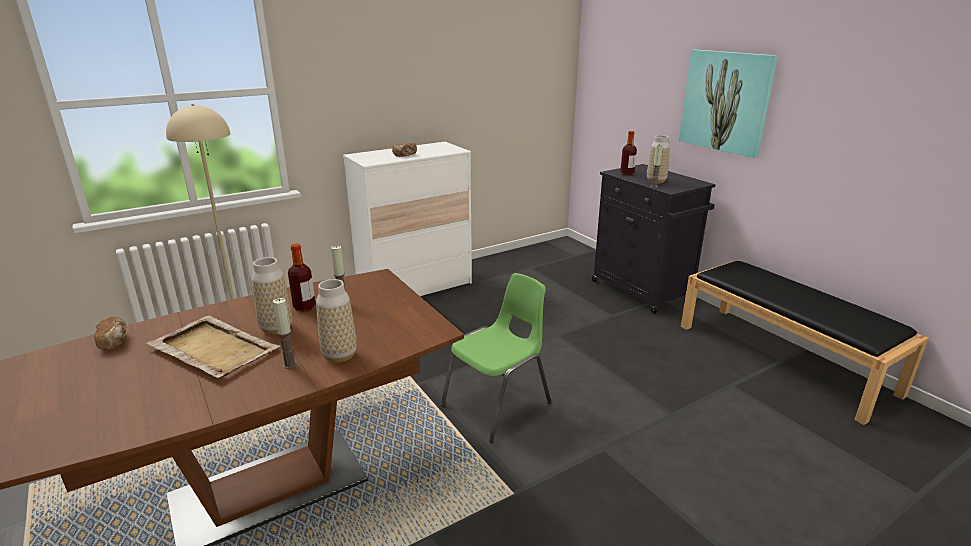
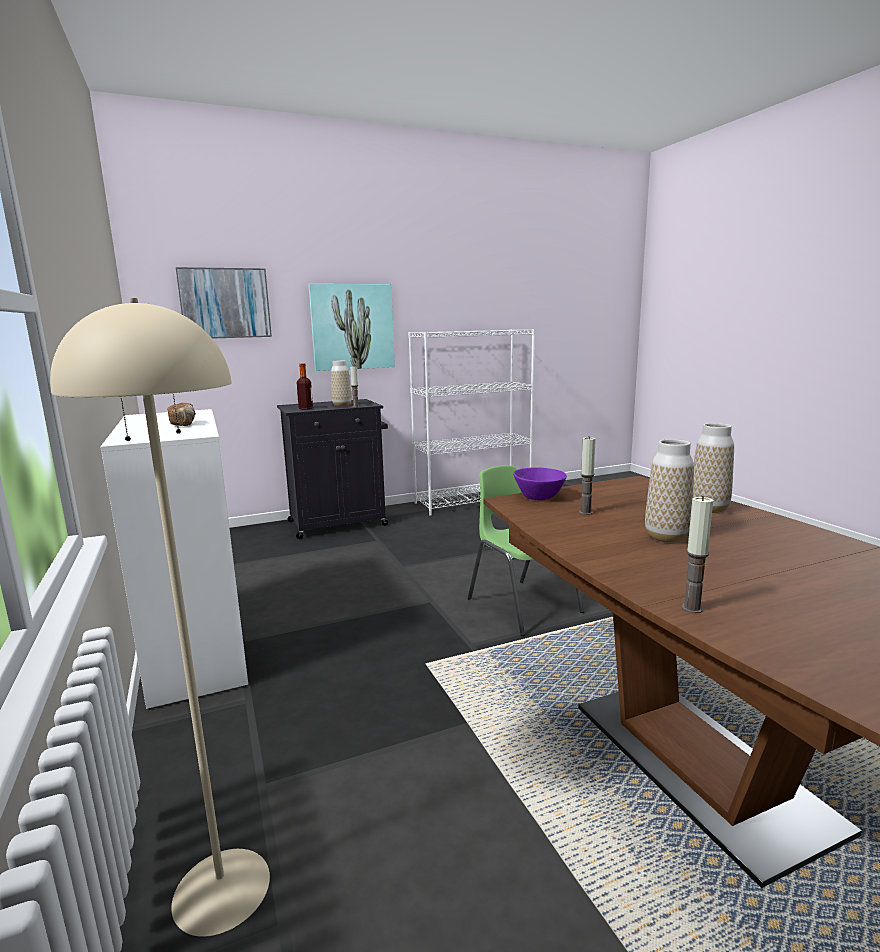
camera: 80 degrees left, 10 degrees down
bread [94,316,126,349] -> none
beige tray [146,315,280,378] -> none
candle [273,298,297,369] -> candle moved to [681,496,713,613]
bottle [288,243,316,311] -> none
black bench [681,261,929,425] -> white bookcase [408,329,535,516]
none -> picture [176,267,272,339]
none -> purple bowl [513,467,567,500]

